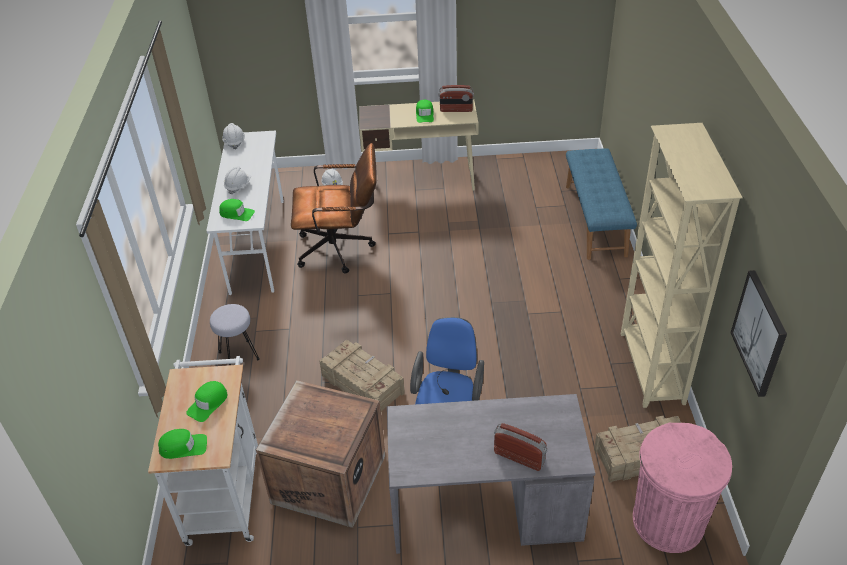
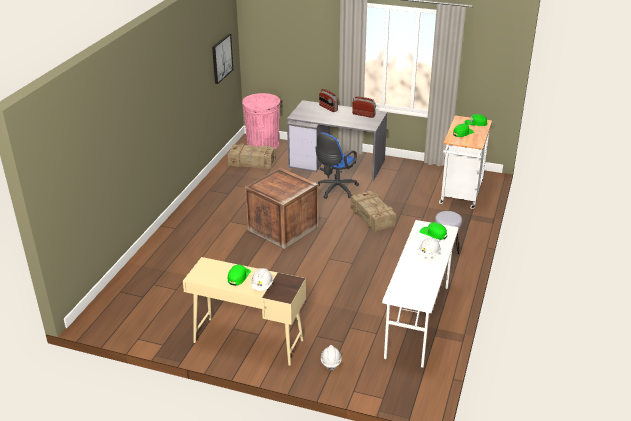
camera: 160 degrees left, 10 degrees down
white hard hat [222,123,245,149] -> white hard hat moved to [251,268,273,291]
crate [256,380,385,528] -> crate moved to [245,168,319,249]
brown office chair [291,143,377,273] -> none
radio [438,85,474,112] -> radio moved to [352,96,376,118]
blue bench [566,149,637,260] -> none
beige bookcase [621,123,743,408] -> none

